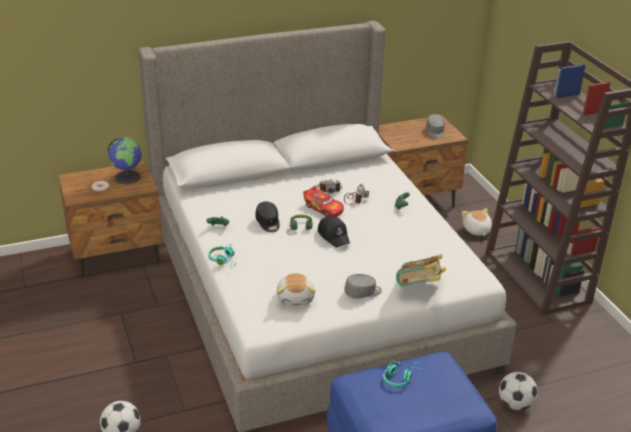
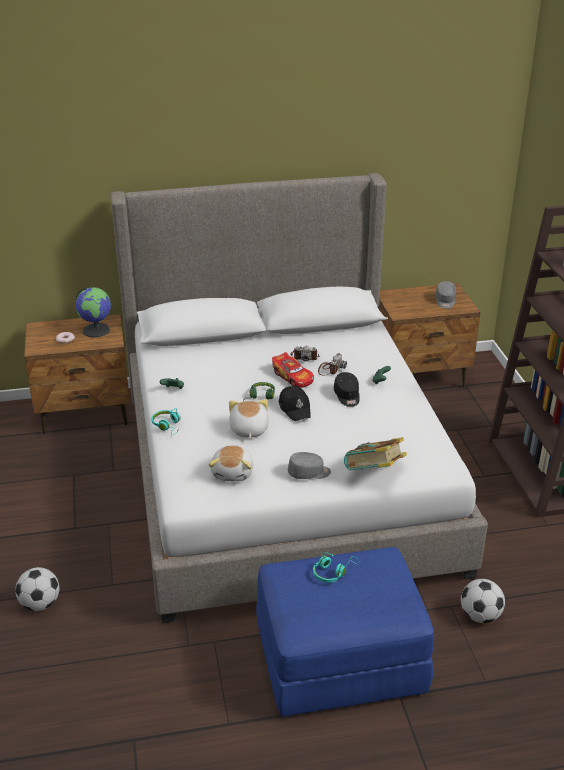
camera: 10 degrees right, 0 degrees up
black cap [255,201,280,232] -> black cap moved to [334,372,360,407]
plush toy [462,208,492,236] -> plush toy moved to [229,399,269,438]

